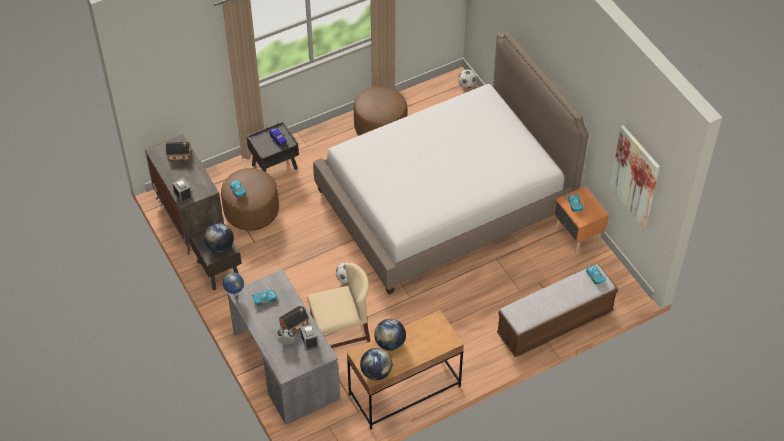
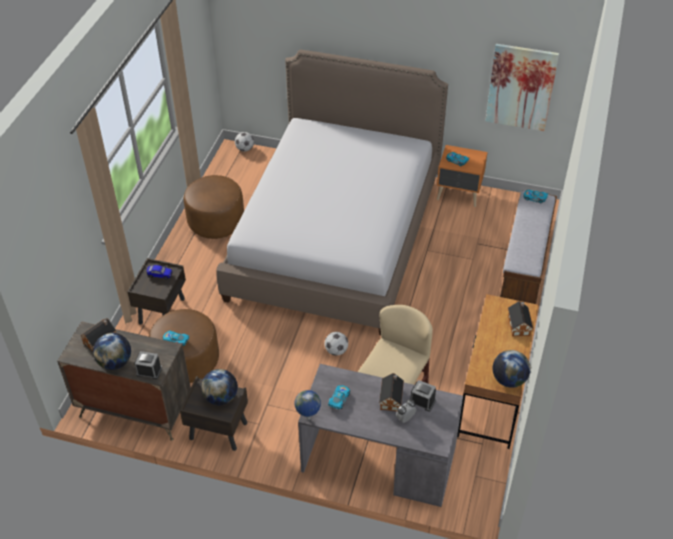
camera: 45 degrees left, 5 degrees down
globe [374,319,406,351] -> globe moved to [93,333,131,370]
none -> toy house [508,301,533,337]

